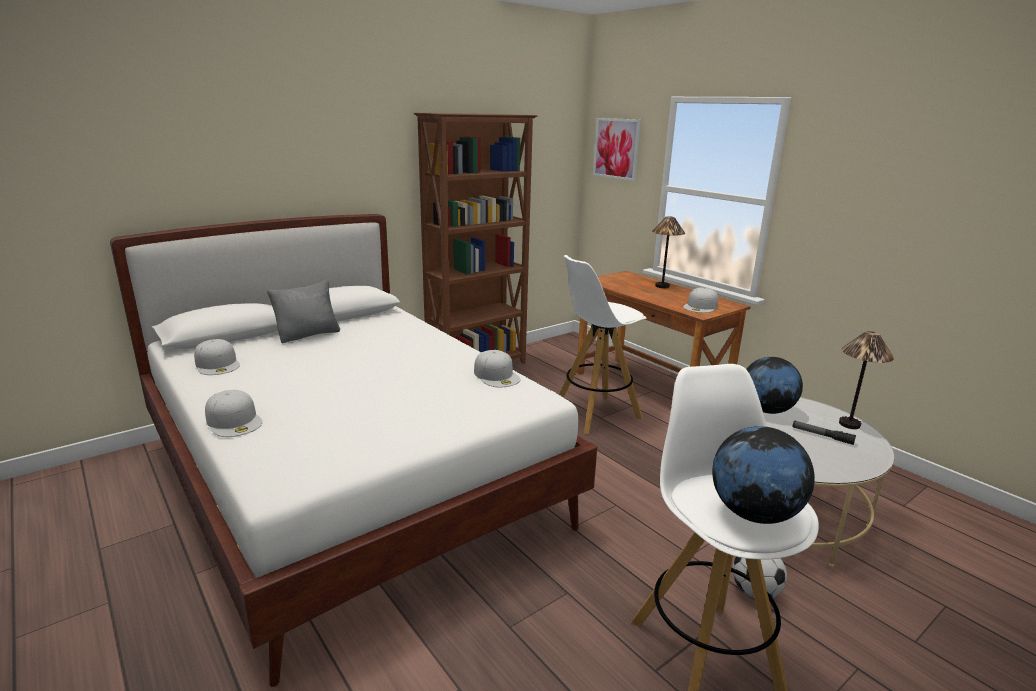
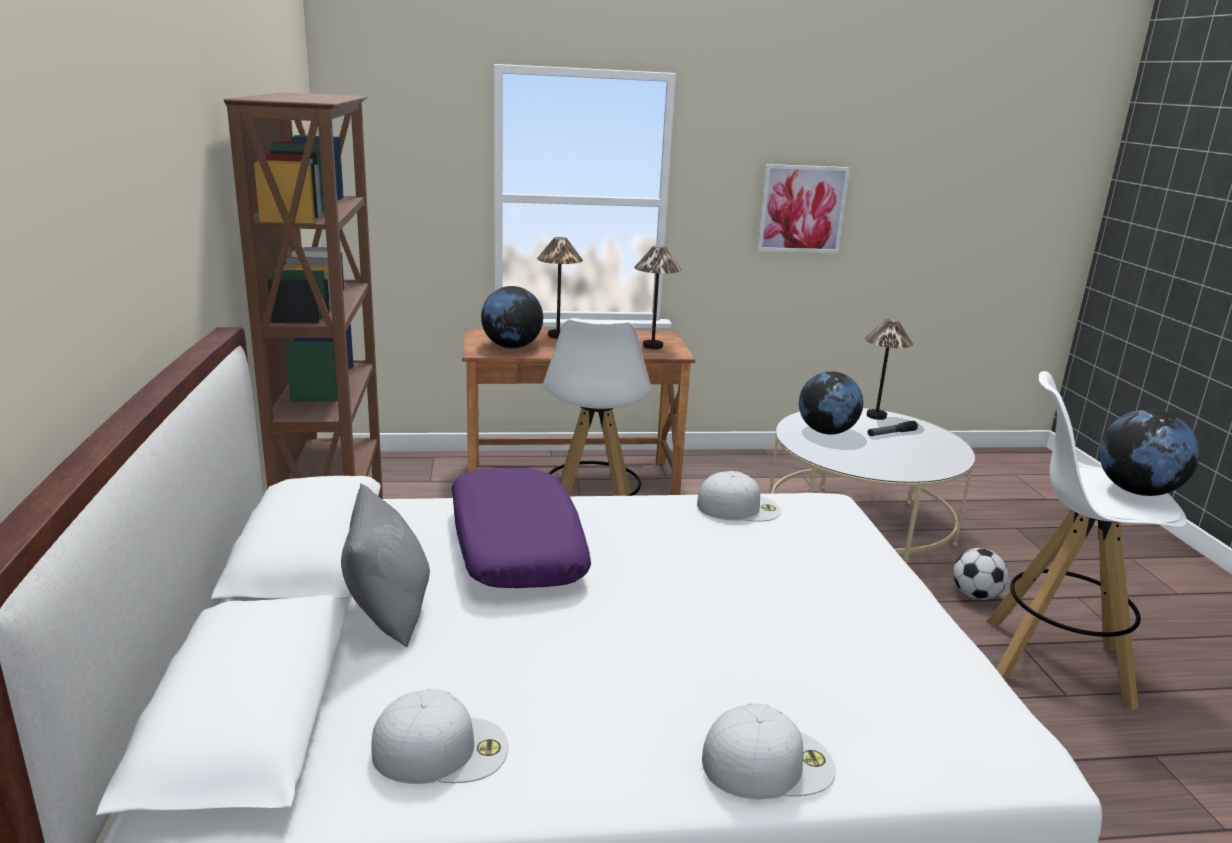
camera: 60 degrees left, 0 degrees up
picture [593,118,641,181] -> picture moved to [757,164,850,253]
white cap [683,288,718,313] -> table lamp [634,246,681,349]
none -> purple pillow [452,468,591,588]
none -> globe [481,286,543,349]

